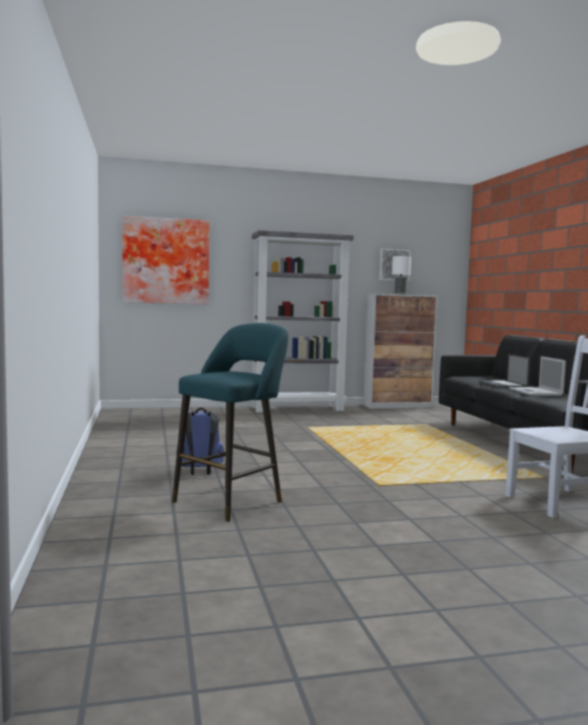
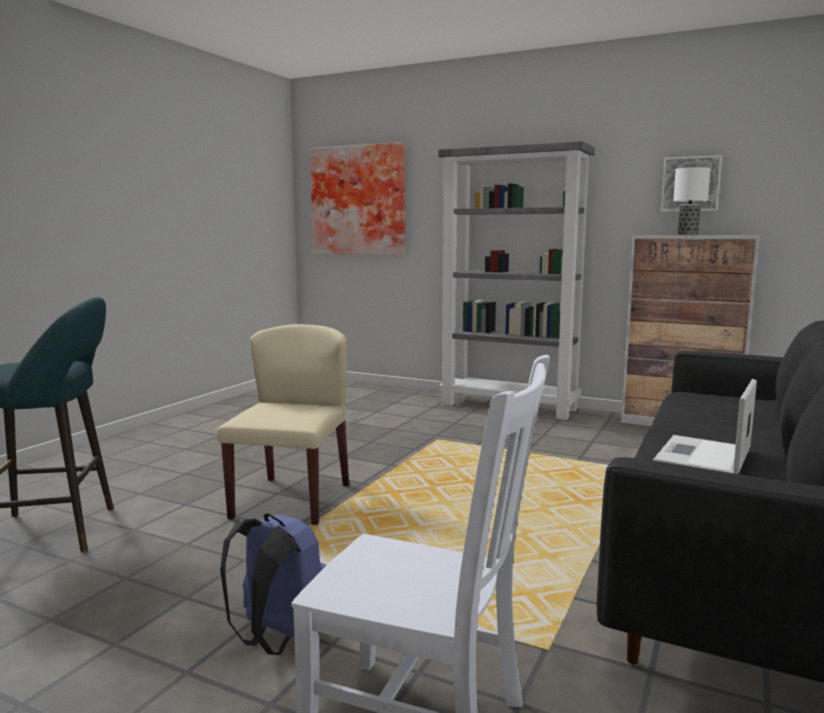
camera: 40 degrees right, 5 degrees up
blue backpack [176,408,224,475] -> blue backpack moved to [220,513,326,655]
laptop [479,354,530,388] -> none
none -> beige chair [217,324,349,525]

